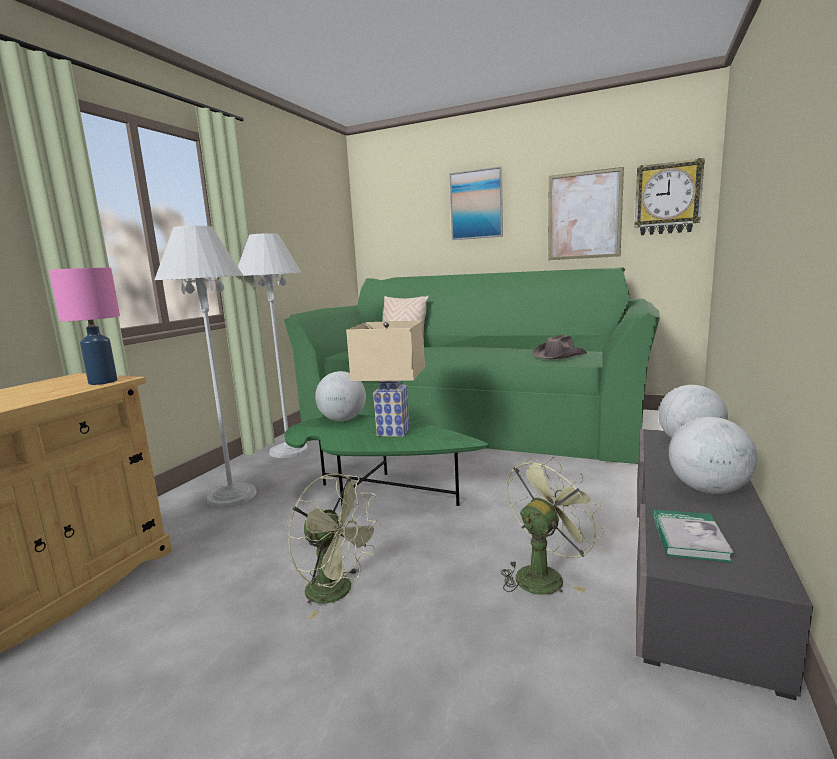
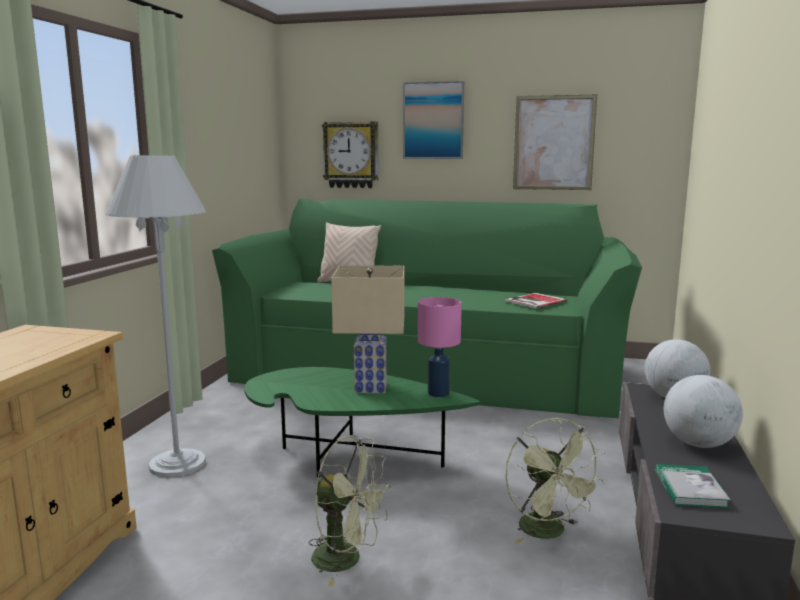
camera: 10 degrees left, 0 degrees up
pink table lamp [49,268,120,385] -> pink table lamp moved to [418,297,462,397]
white floor lamp [238,233,308,458] -> none
globe [315,371,366,421] -> none
green fan [501,457,605,595] -> green fan turned 120 degrees clockwise [505,418,605,544]
brown hat [532,334,587,359] -> book [505,293,567,308]
wall clock [635,158,705,235] -> wall clock moved to [322,122,379,188]

